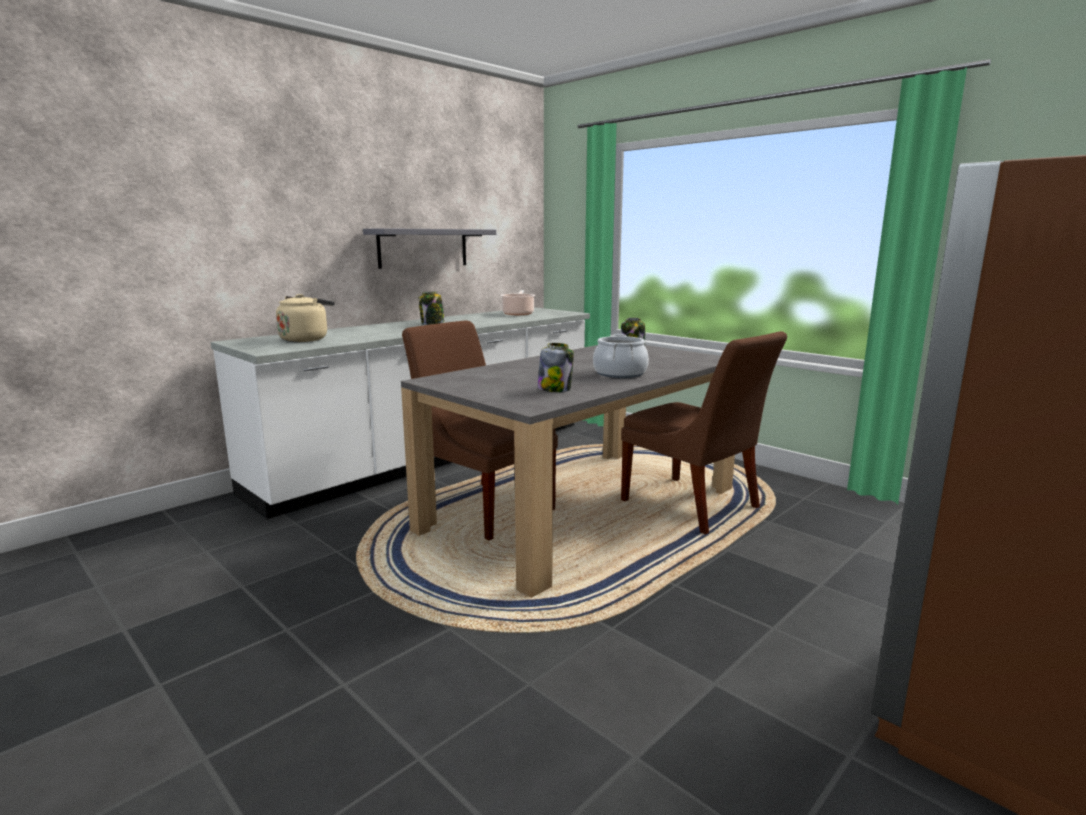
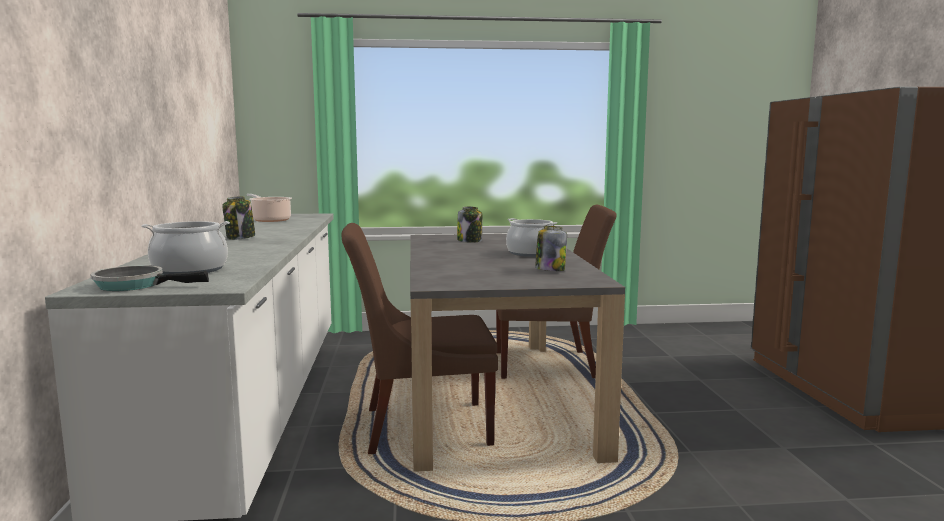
camera: 50 degrees left, 5 degrees down
beige kettle [276,294,335,342] -> cooking pot [141,221,230,275]
grey shelf [363,228,496,269] -> none
none -> frying pan [91,265,209,291]

